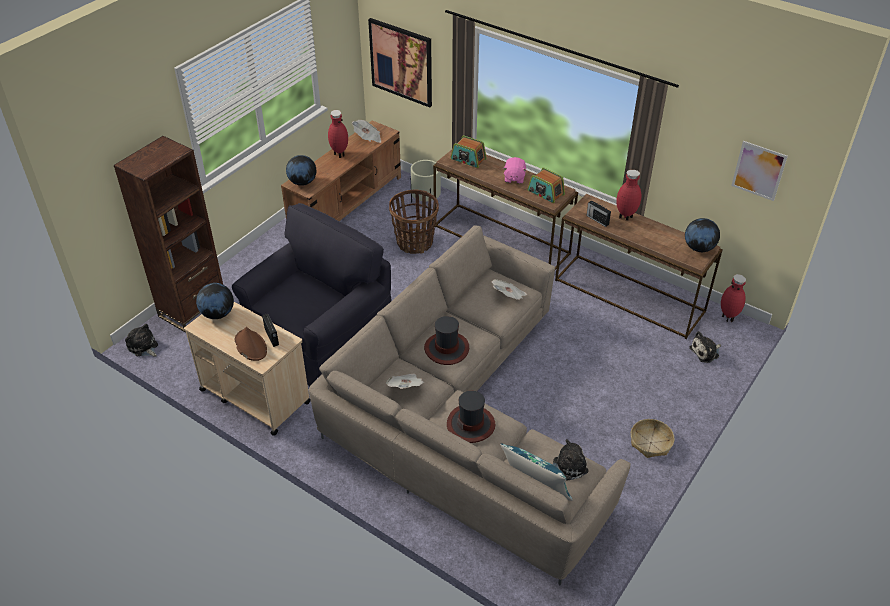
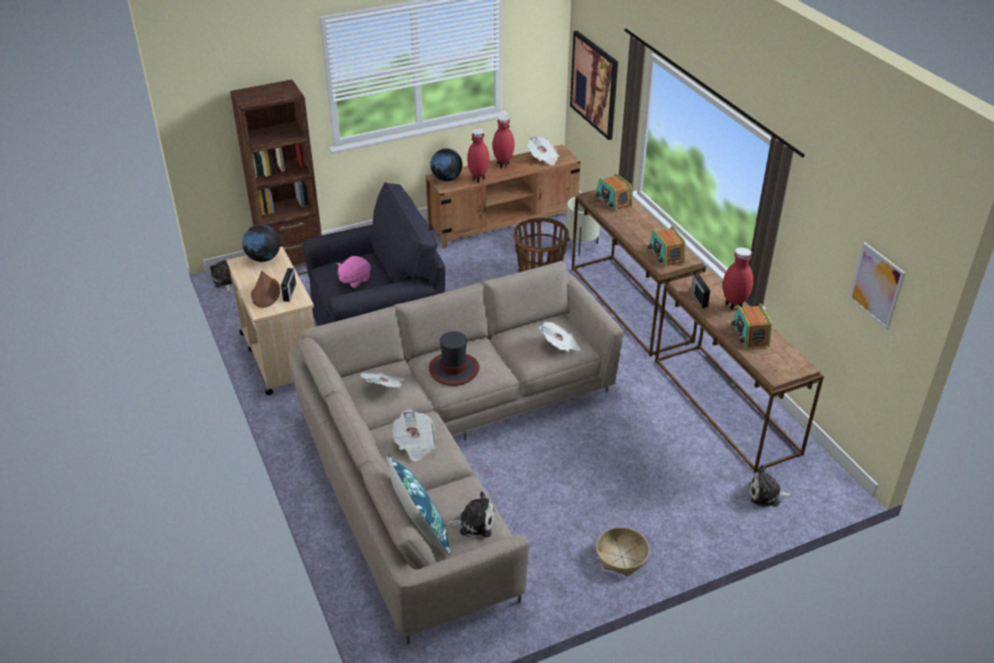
camera: 30 degrees right, 5 degrees down
hat [447,391,495,443] -> newspaper [393,410,437,461]
pink plush toy [503,157,526,184] -> pink plush toy moved to [337,256,371,288]
globe [685,218,720,252] -> none
red vase [721,274,746,322] -> red vase moved to [467,128,490,183]
none -> radio [731,304,772,349]

